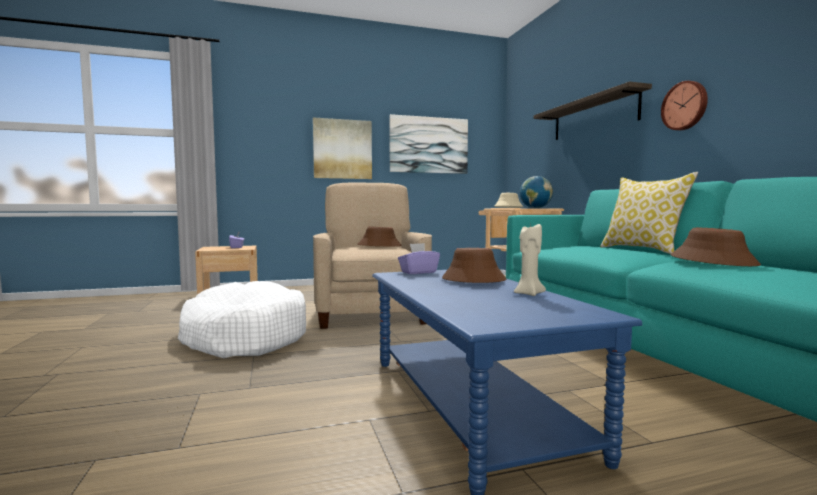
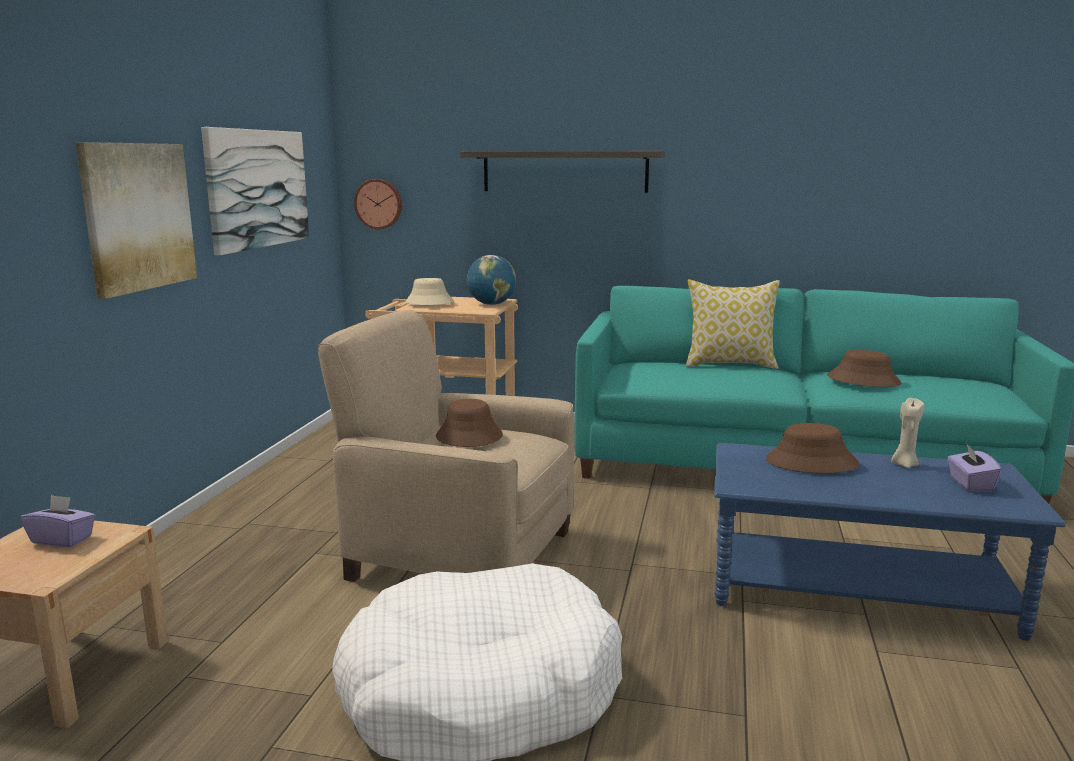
camera: 60 degrees left, 10 degrees up
purple tissue box [398,243,440,274] -> purple tissue box moved to [947,443,1002,492]
wall clock [661,81,708,130] -> wall clock moved to [354,179,402,229]

